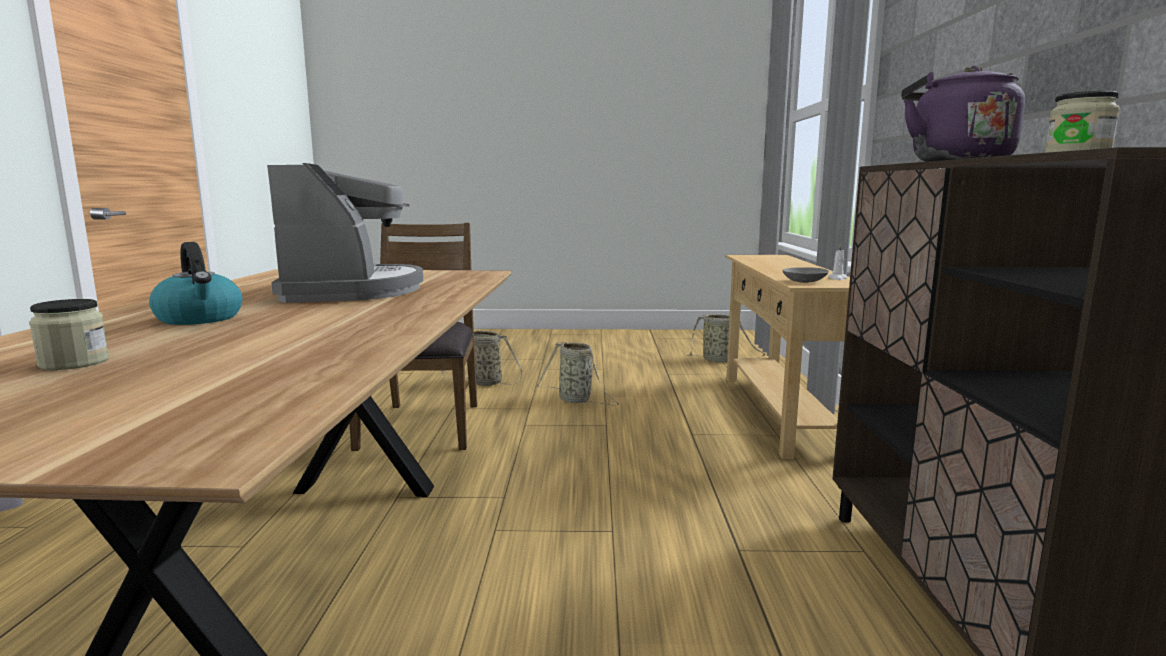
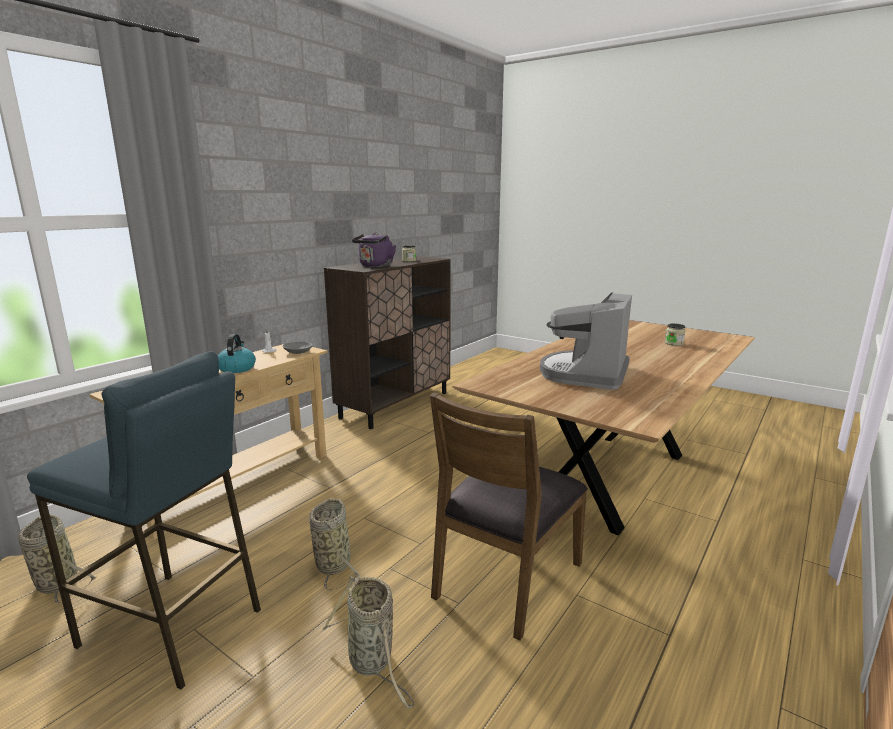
camera: 145 degrees left, 5 degrees up
kettle [149,242,242,325] -> kettle moved to [218,334,256,373]
none -> blue stool [27,351,261,689]

